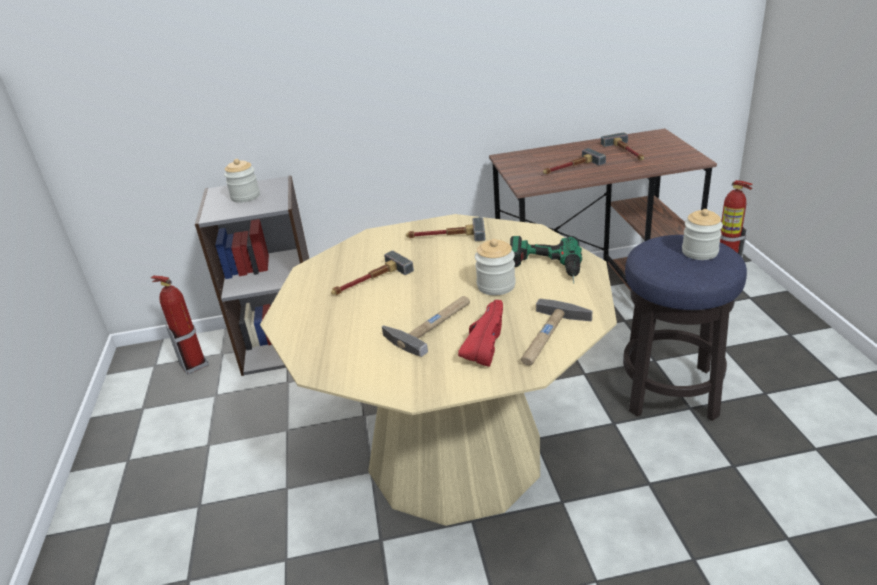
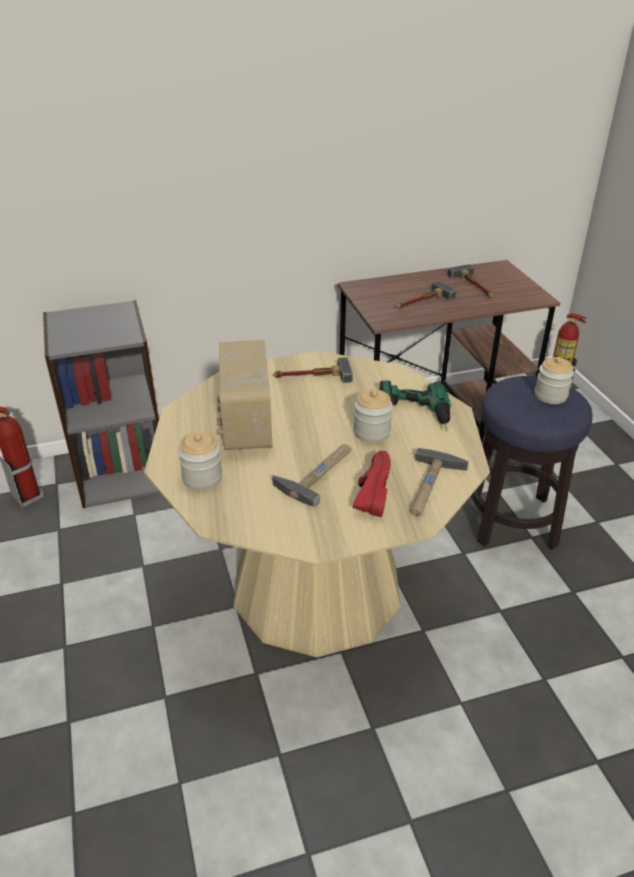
camera: 10 degrees left, 5 degrees up
jar [224,159,260,203] -> jar moved to [178,432,222,490]
hammer [331,251,414,295] -> radio [217,340,272,450]

